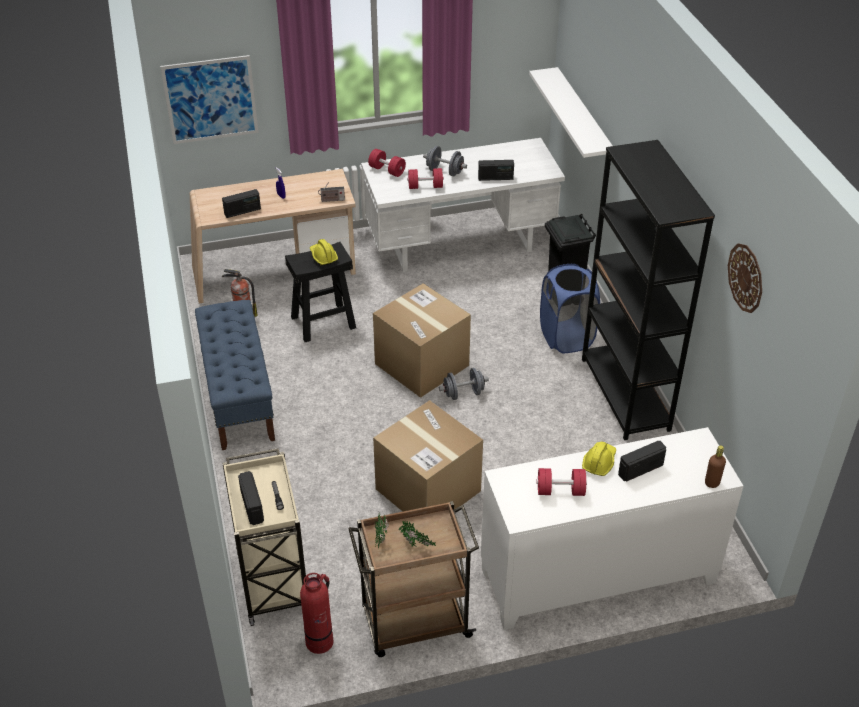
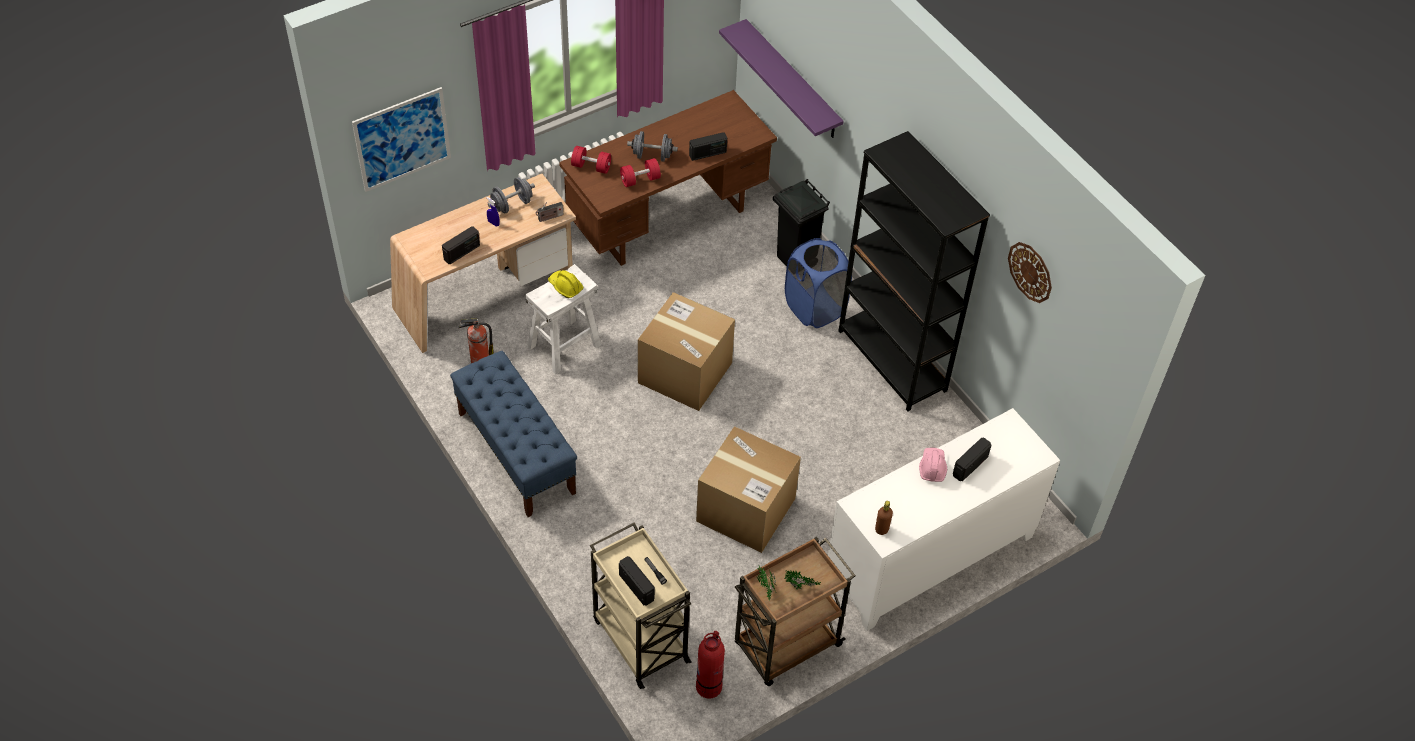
camera: 20 degrees left, 10 degrees up
black stool [285,242,356,342] -> white stool [525,264,601,374]
white desk [361,138,565,272] -> brown desk [559,90,777,266]
grey dumbbell [439,368,489,400] -> grey dumbbell moved to [488,177,535,214]
white shelf [529,67,613,158] -> purple shelf [719,19,844,138]
red dumbbell [536,468,587,496] -> none
yellow hard hat [582,441,616,476] -> pink hard hat [919,448,947,482]
brown bottle [705,445,726,488] -> brown bottle moved to [875,501,893,535]

